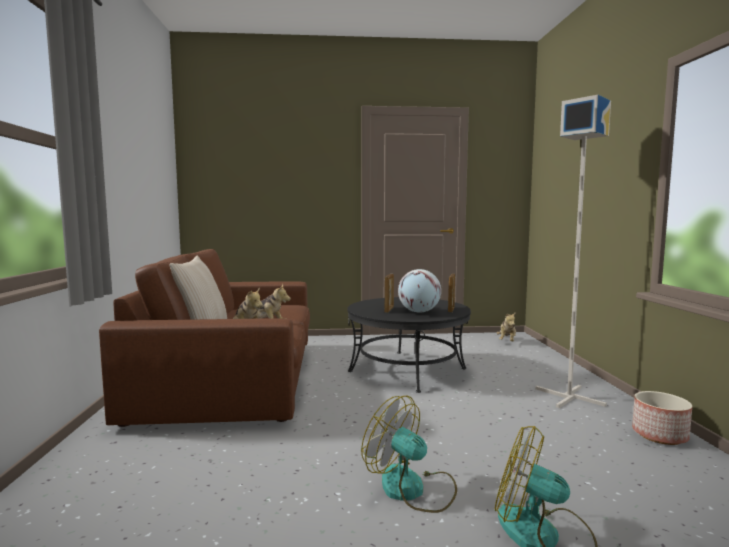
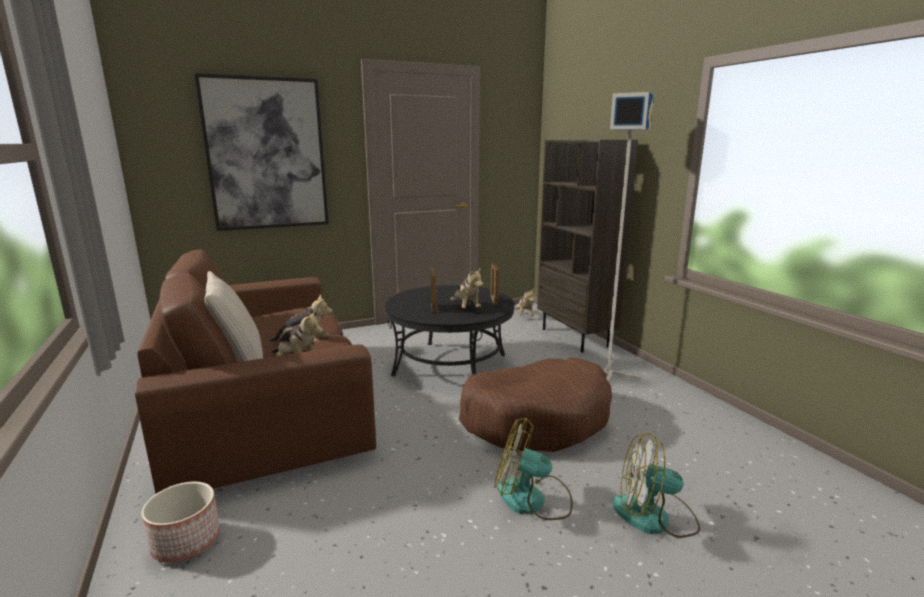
camera: 20 degrees left, 10 degrees up
globe [398,269,441,313] -> plush toy [451,267,483,308]
planter [632,391,692,445] -> planter moved to [141,482,220,563]
none -> picture [194,73,329,231]
none -> brown dog bed [459,357,612,452]
none -> brown bookcase [537,140,638,353]

